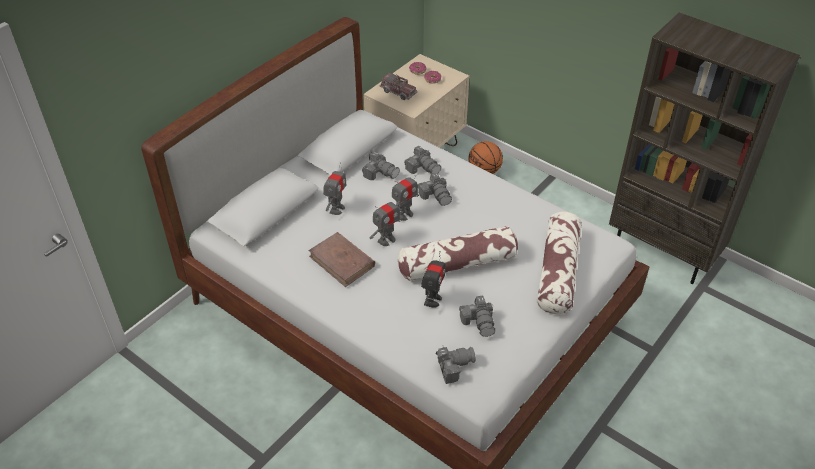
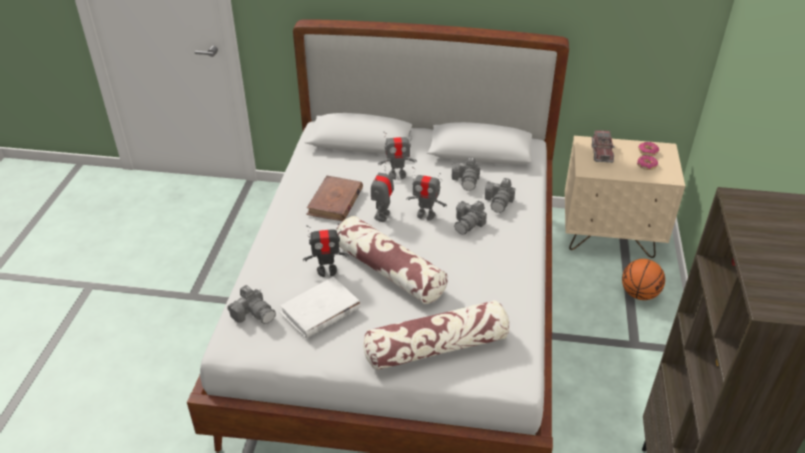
camera: 60 degrees right, 5 degrees down
toy robot [370,195,402,246] -> toy robot turned 90 degrees clockwise [371,161,394,222]
camera [459,296,495,337] -> white book [279,277,360,339]

